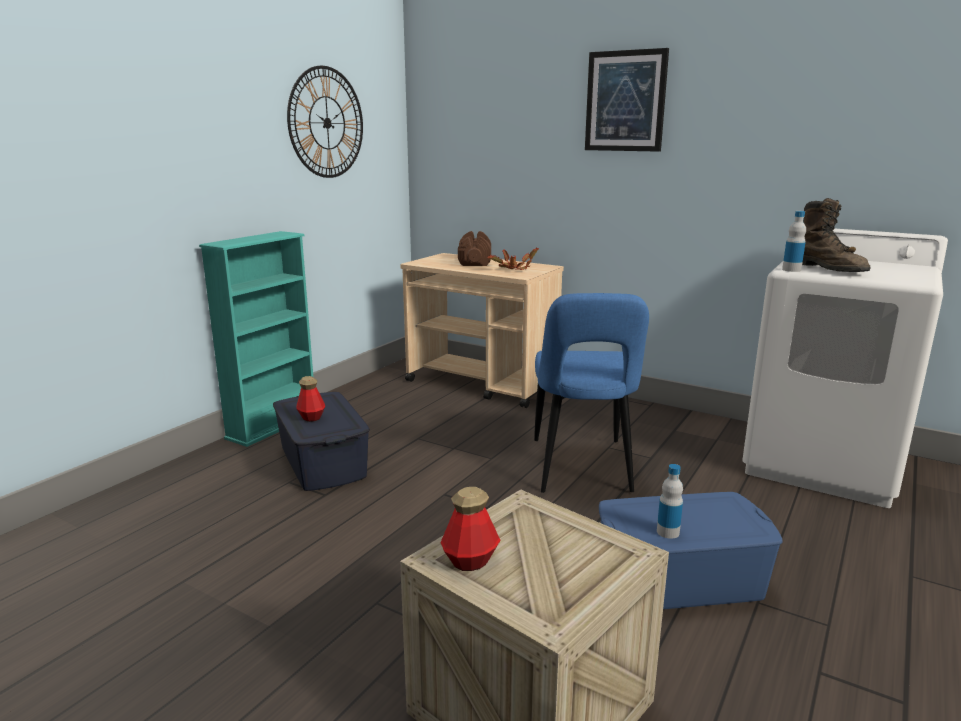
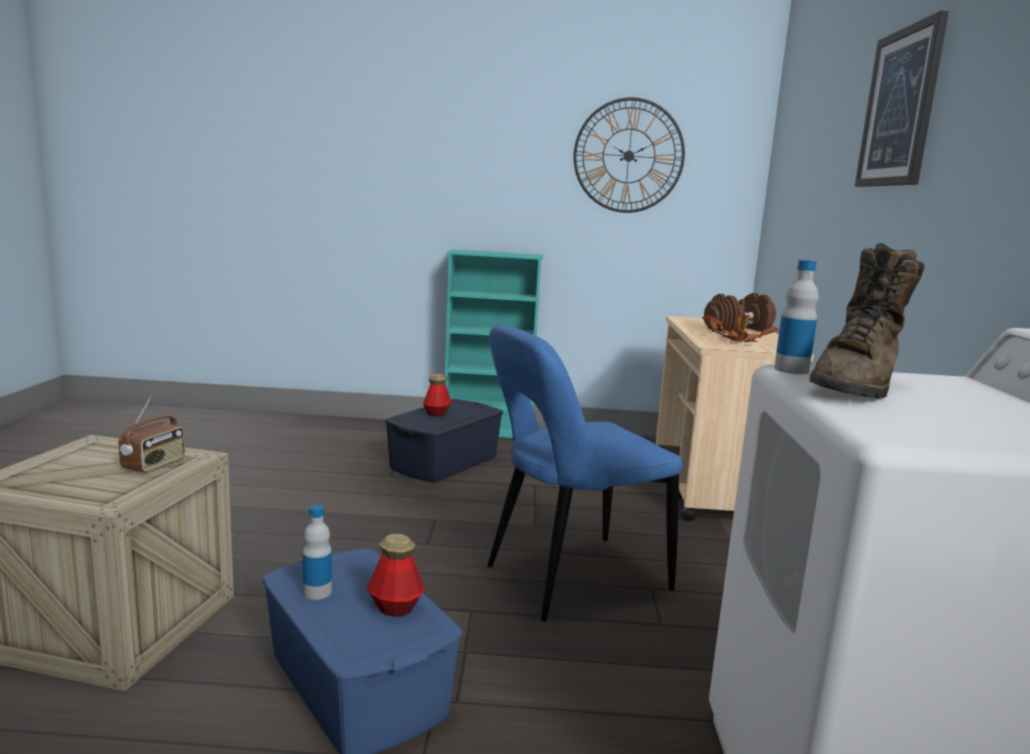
camera: 60 degrees right, 5 degrees down
bottle [440,487,501,571] -> bottle moved to [366,534,425,617]
none -> radio [118,396,185,473]

